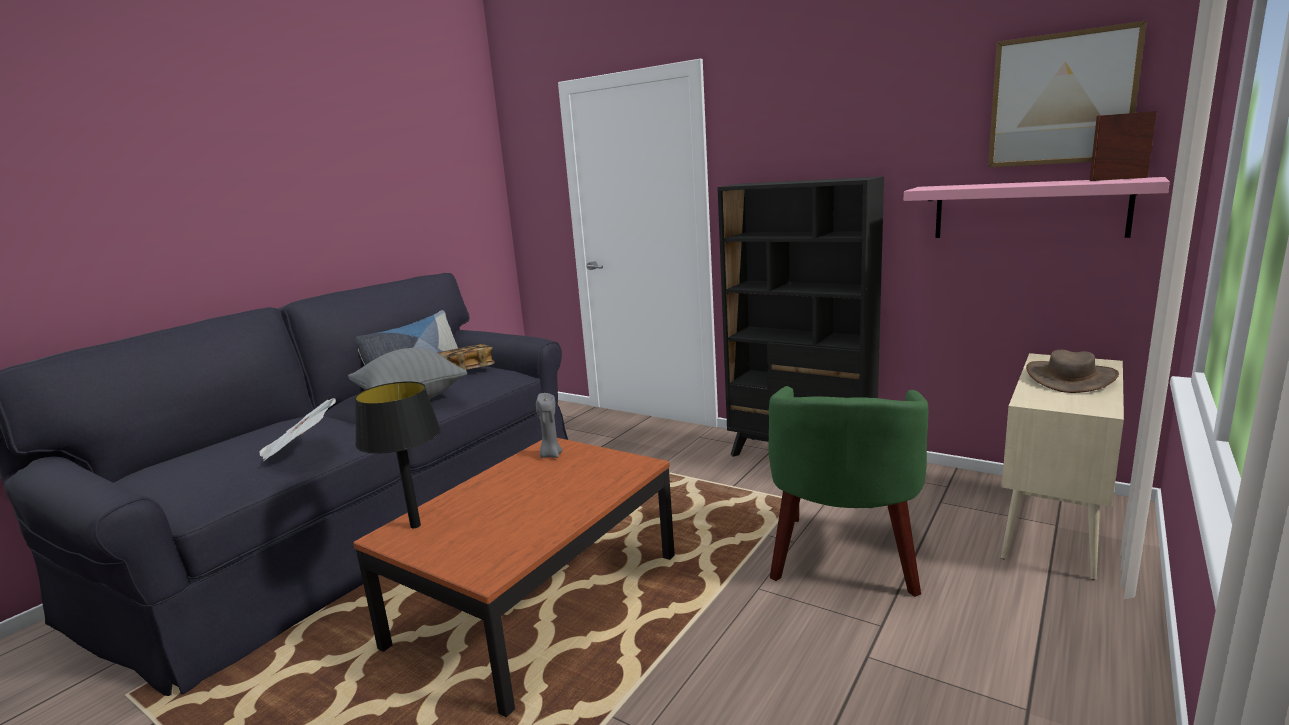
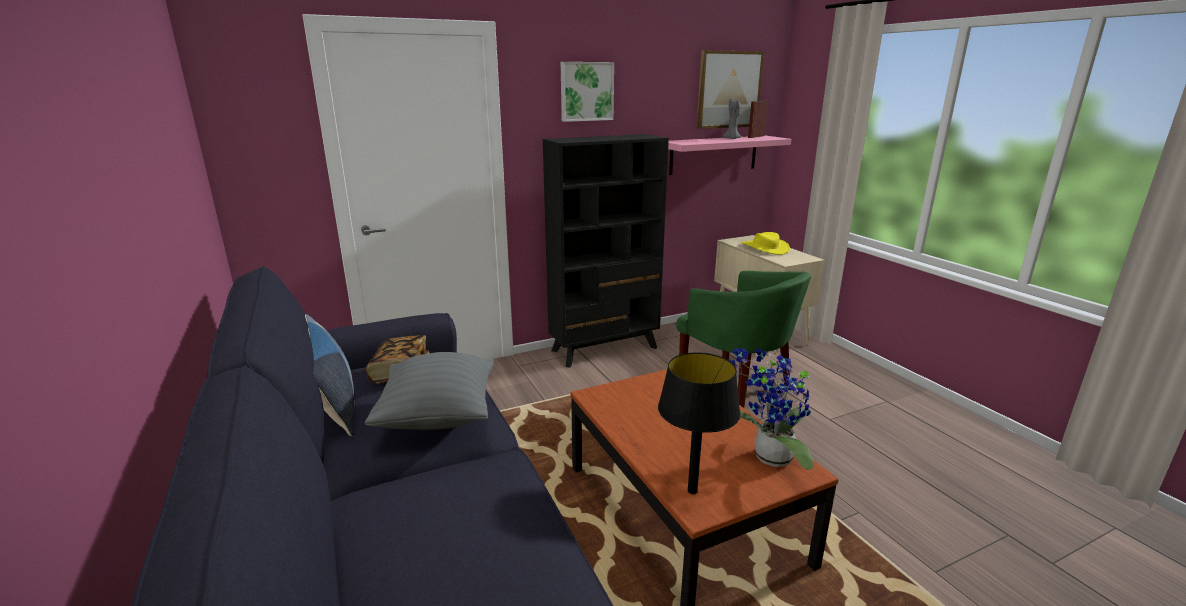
camera: 60 degrees left, 5 degrees up
newspaper [259,398,336,461] -> none
grey candle [536,393,562,458] -> grey candle moved to [723,98,741,139]
brown hat [1026,350,1119,393] -> yellow hat [742,232,790,255]
none -> picture [561,62,614,122]
none -> potted plant [729,348,814,470]

